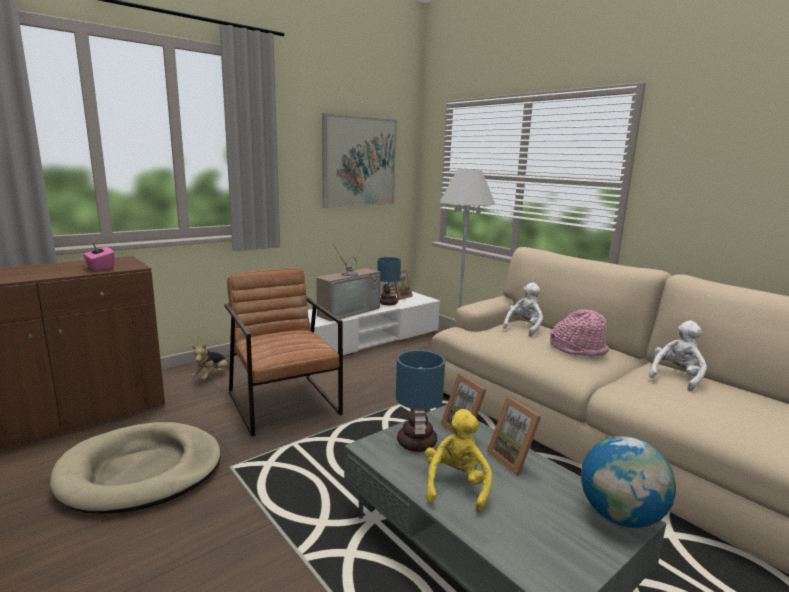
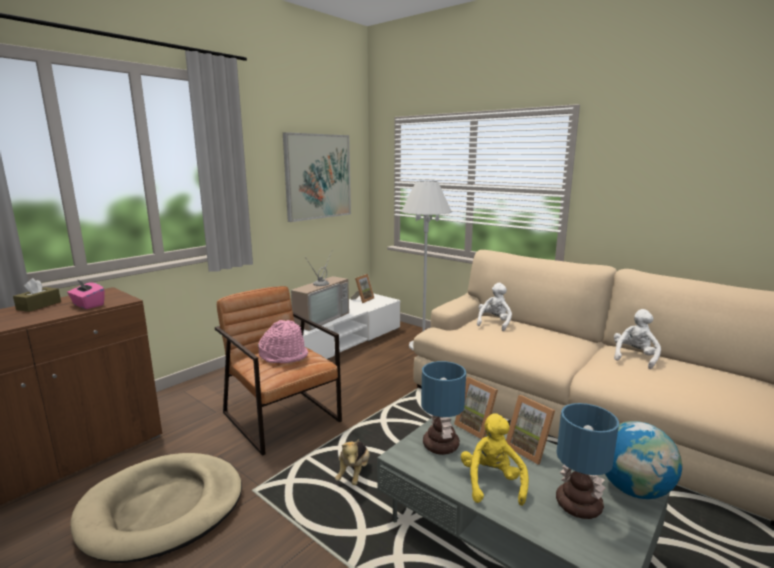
camera: 10 degrees left, 0 degrees up
plush toy [192,344,230,380] -> plush toy moved to [335,439,370,485]
table lamp [377,257,401,305] -> table lamp moved to [556,403,619,519]
pink hat [550,309,609,356] -> pink hat moved to [258,320,308,364]
none -> brown tissue box [13,278,61,312]

